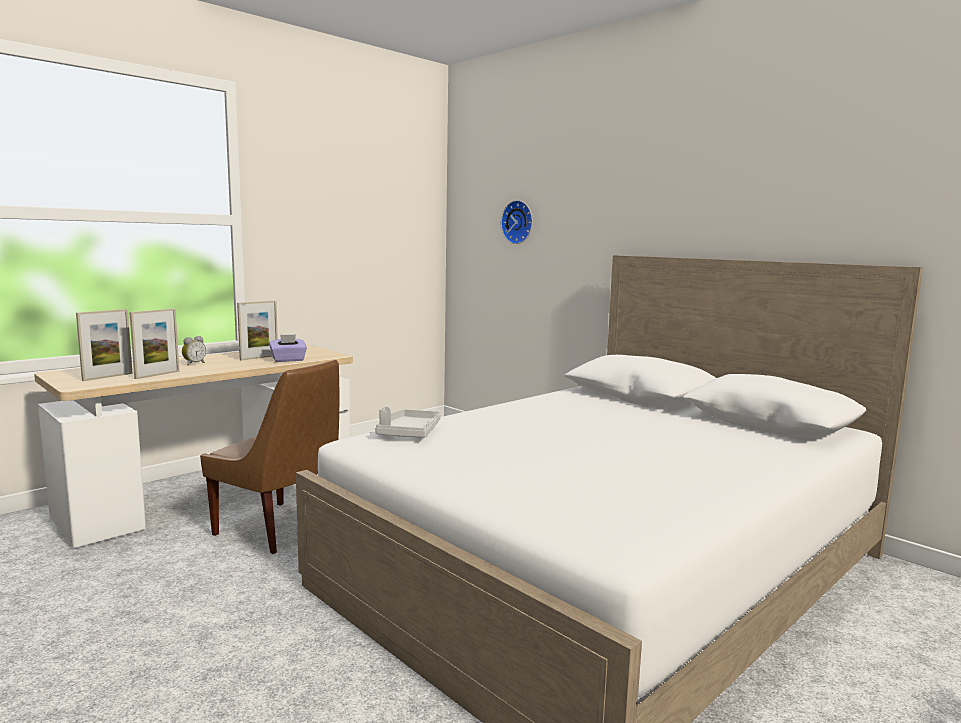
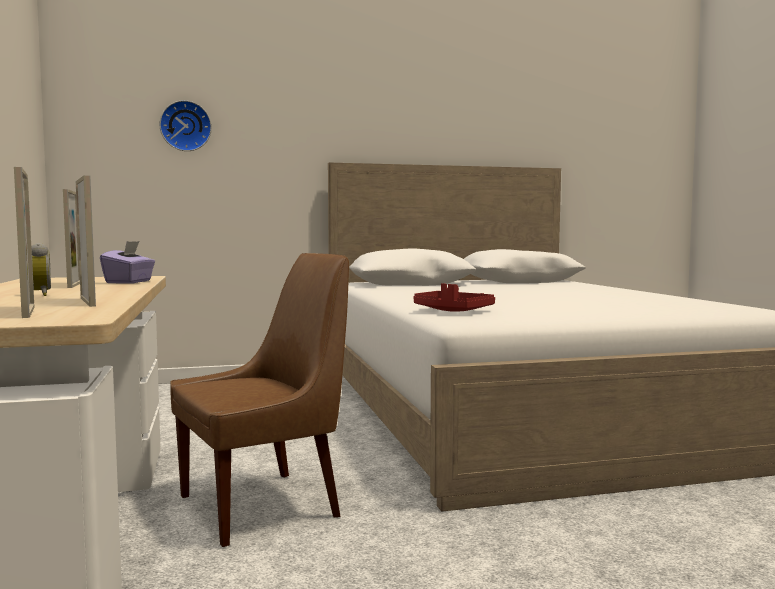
camera: 60 degrees left, 5 degrees down
grey tray [375,406,441,438] -> red tray [414,283,495,312]

